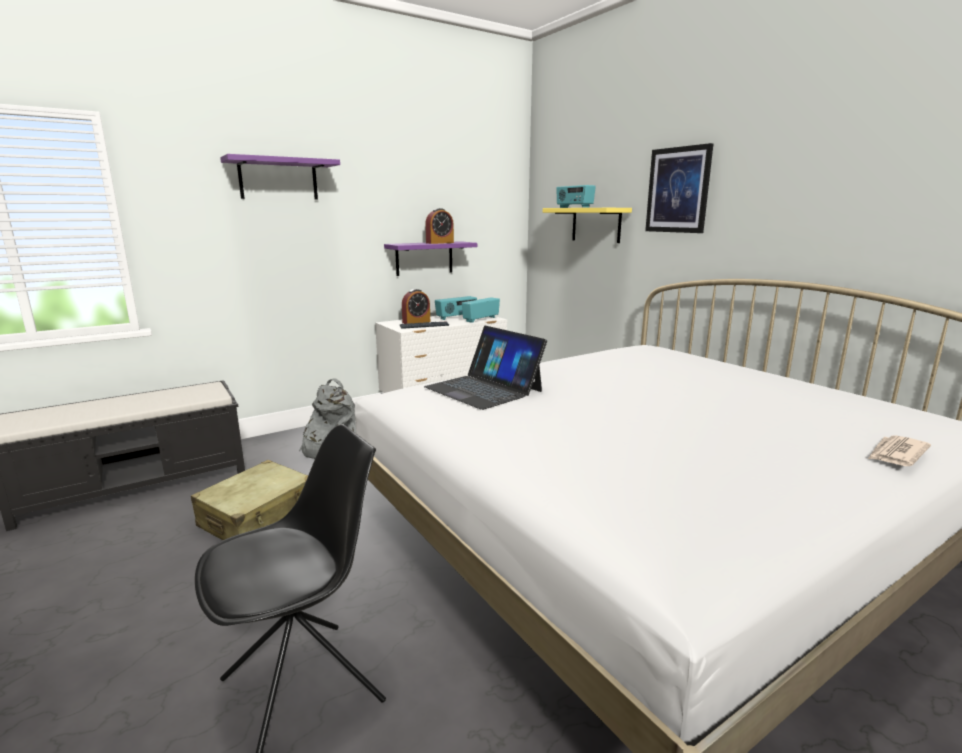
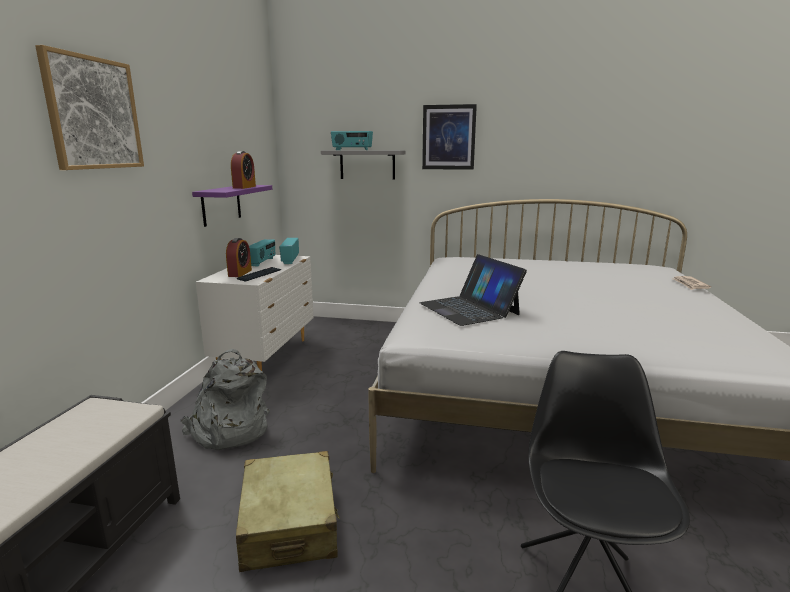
camera: 45 degrees left, 0 degrees up
purple shelf [220,154,340,200] -> picture [35,45,144,170]
laptop [424,326,547,410] -> laptop turned 60 degrees clockwise [419,254,527,326]
yellow shelf [543,208,632,243] -> grey shelf [321,150,405,180]

